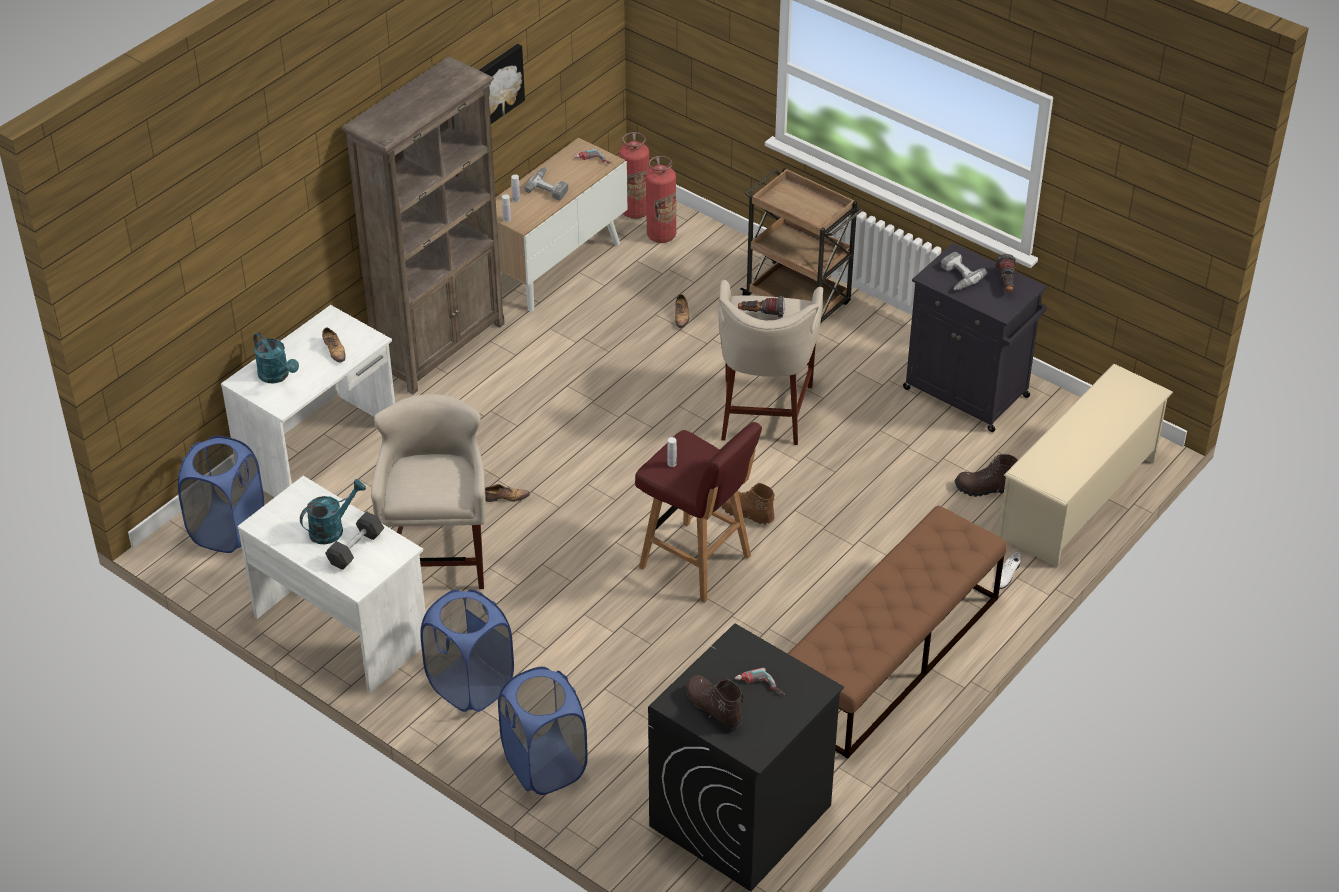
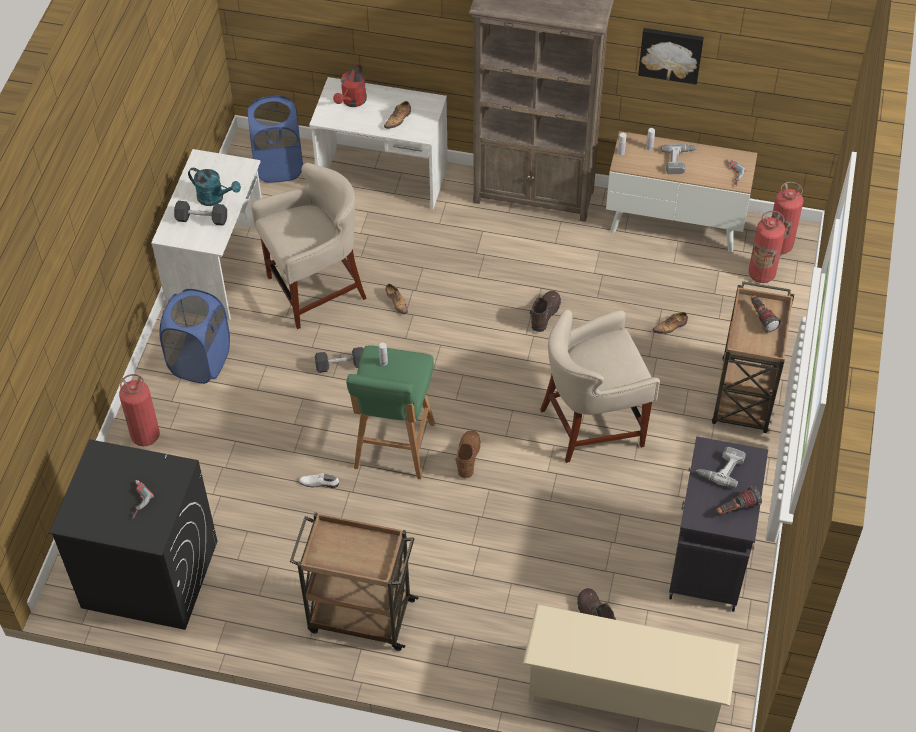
camera: 65 degrees right, 10 degrees up
turquoise watering can [253,332,299,383] -> red watering can [333,64,367,107]
blue laundry basket [498,667,588,795] -> fire extinguisher [119,374,160,446]
red stool [635,422,762,603] -> green stool [346,345,435,479]
brown boot [685,675,744,729] -> brown boot moved to [530,291,561,332]
flashlight [738,296,785,318] -> flashlight moved to [751,295,781,333]
brown bench [788,505,1007,759] -> brown cart [290,512,419,651]
white shoe [1000,552,1021,589] -> white shoe moved to [299,473,339,488]
none -> black dumbbell [315,347,363,373]

